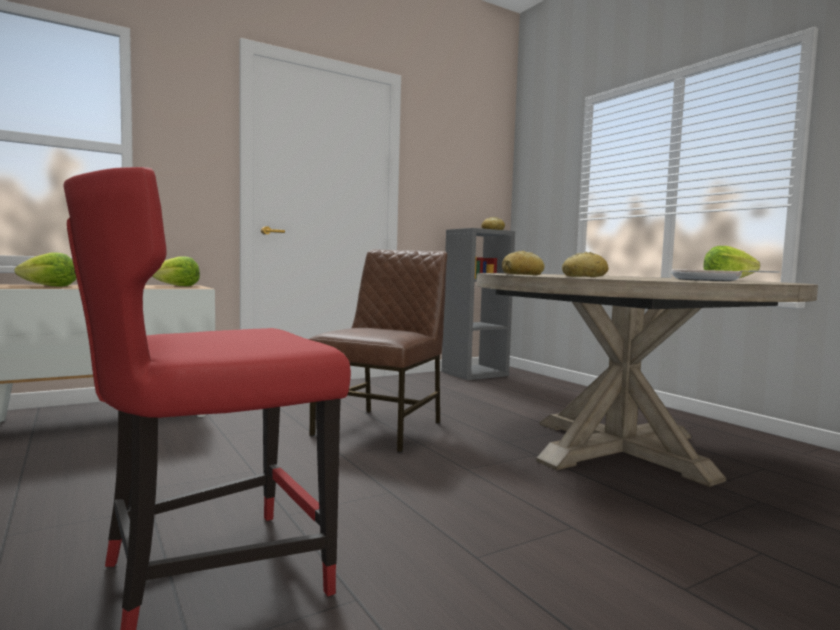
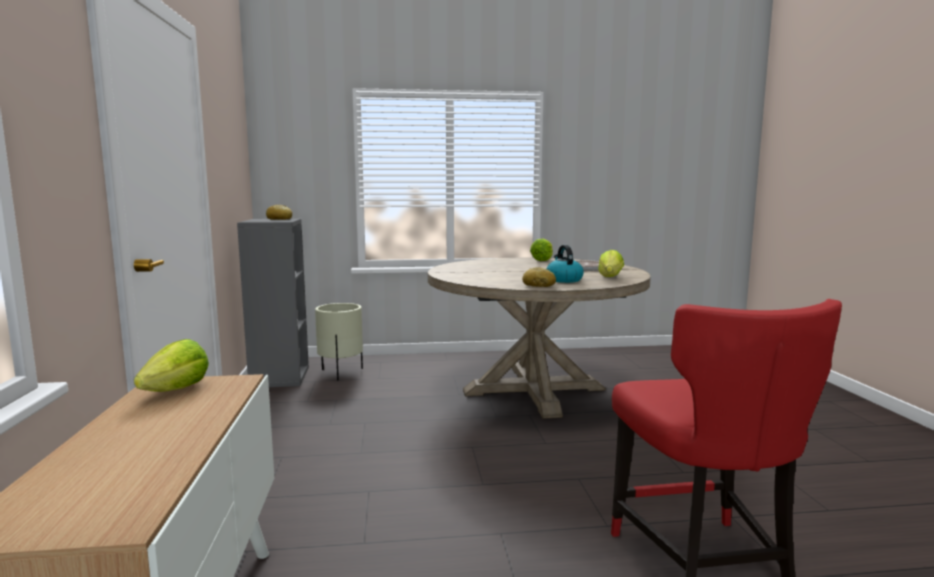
camera: 65 degrees left, 5 degrees up
lettuce [15,253,76,287] -> lettuce moved to [598,250,624,277]
brown chair [309,249,447,453] -> none
bread [562,252,609,277] -> kettle [546,245,584,283]
none -> beige planter [315,303,363,381]

